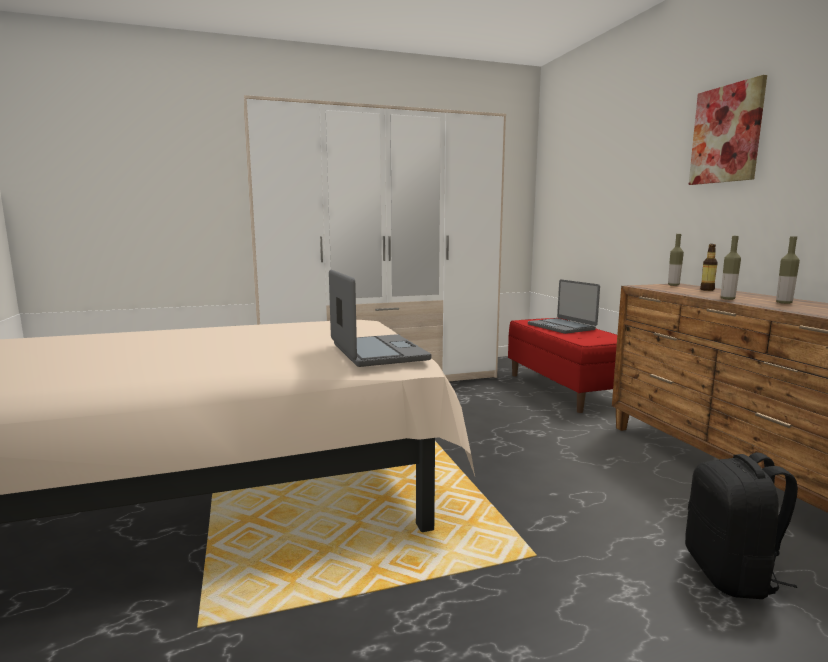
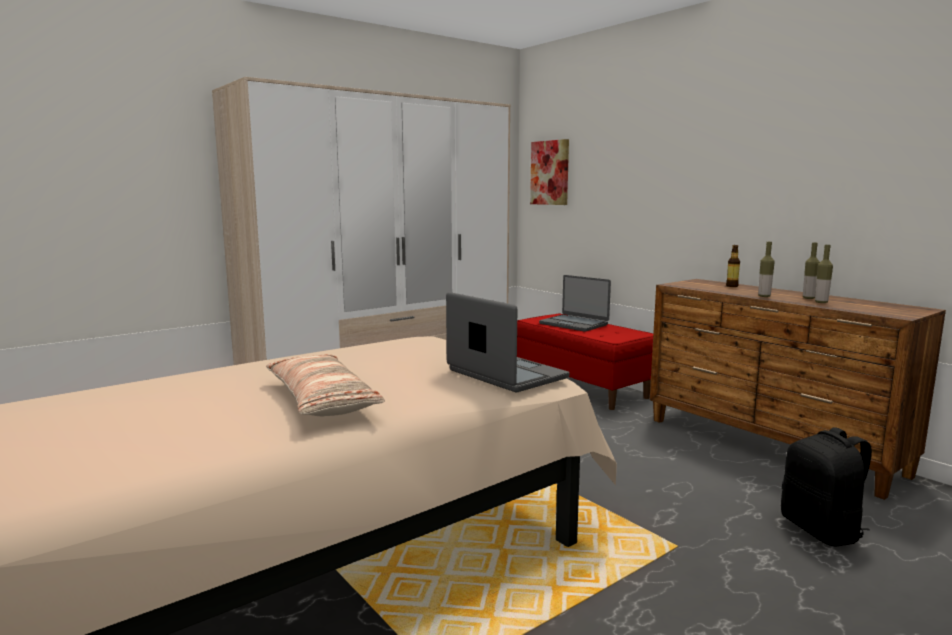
camera: 20 degrees left, 0 degrees up
bottle [668,234,684,286] -> bottle moved to [815,245,833,303]
picture [689,75,767,185] -> picture moved to [530,139,569,205]
none -> pillow [266,354,385,417]

